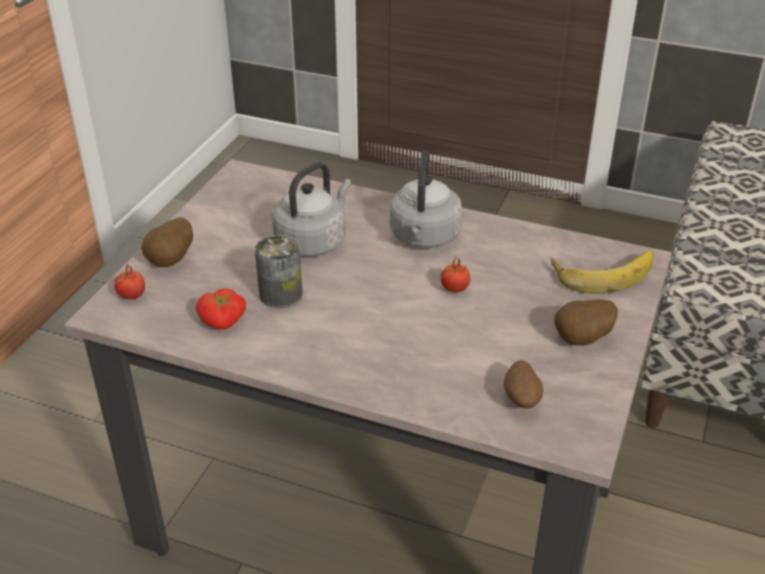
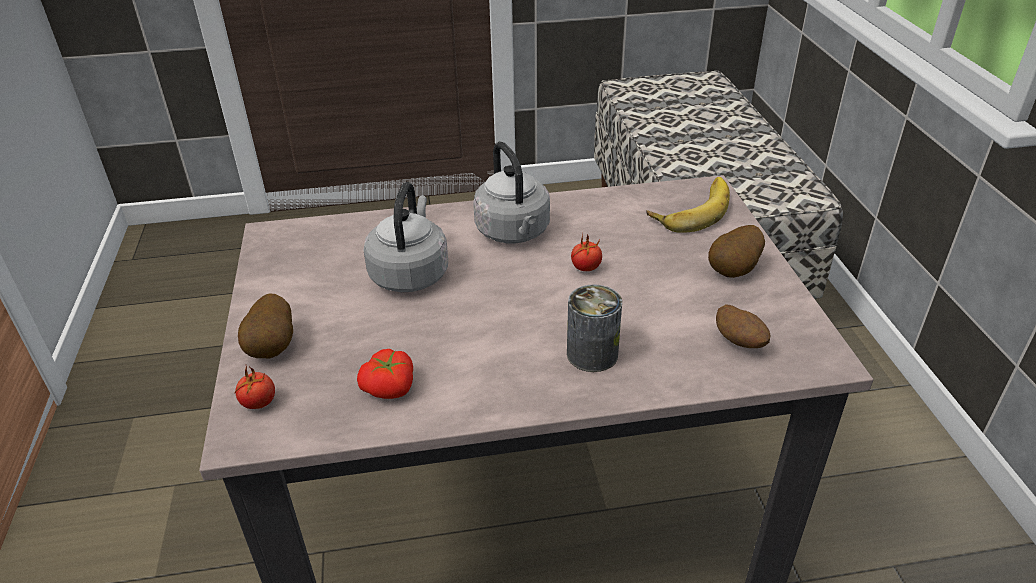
camera: 30 degrees left, 0 degrees up
can [255,235,303,308] -> can moved to [567,284,622,372]

